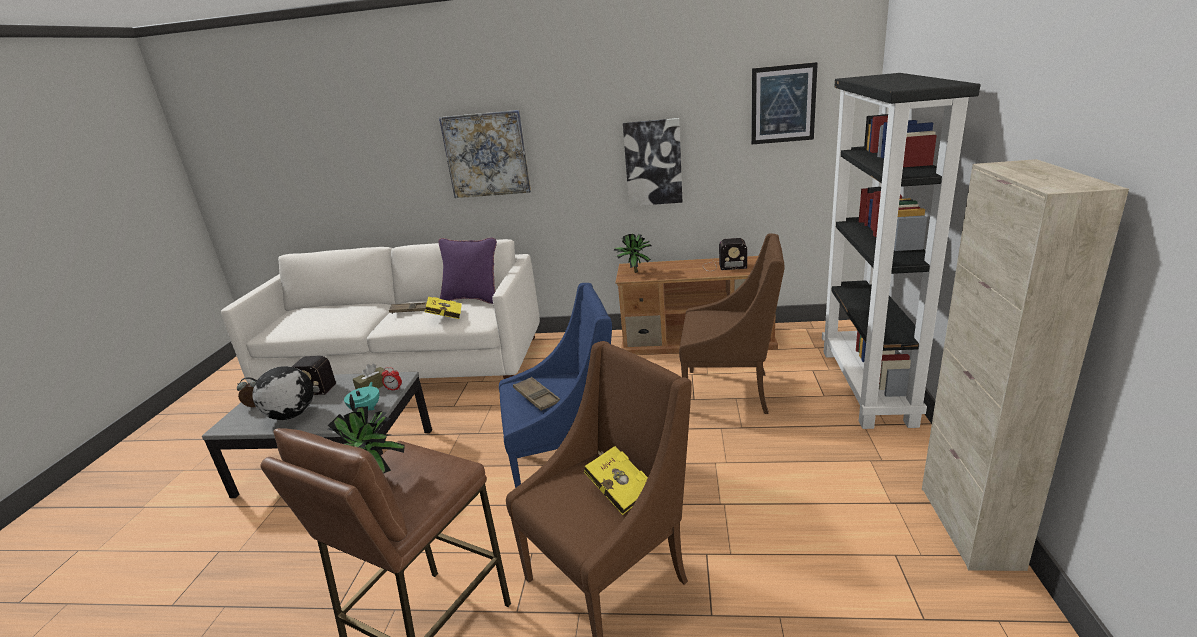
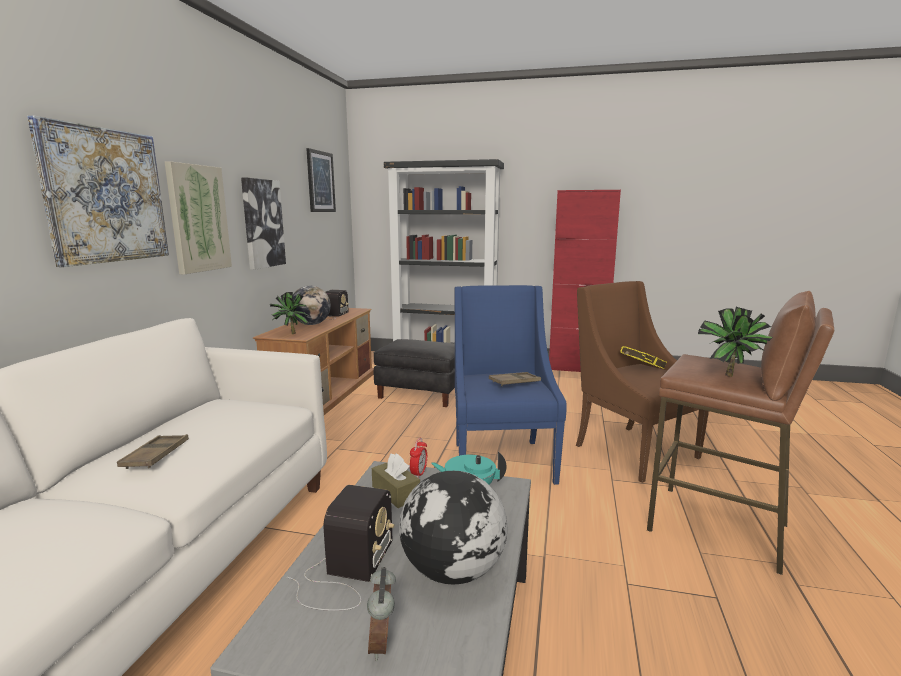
camera: 85 degrees left, 10 degrees down
yellow book [422,297,462,319] -> none
purple pillow [439,238,497,304] -> none
brown armchair [679,234,785,414] -> black ottoman [374,339,455,407]
beige cabinet [922,159,1129,571] -> red cabinet [549,190,621,372]
none -> picture [165,161,232,274]
none -> globe [293,286,331,325]

